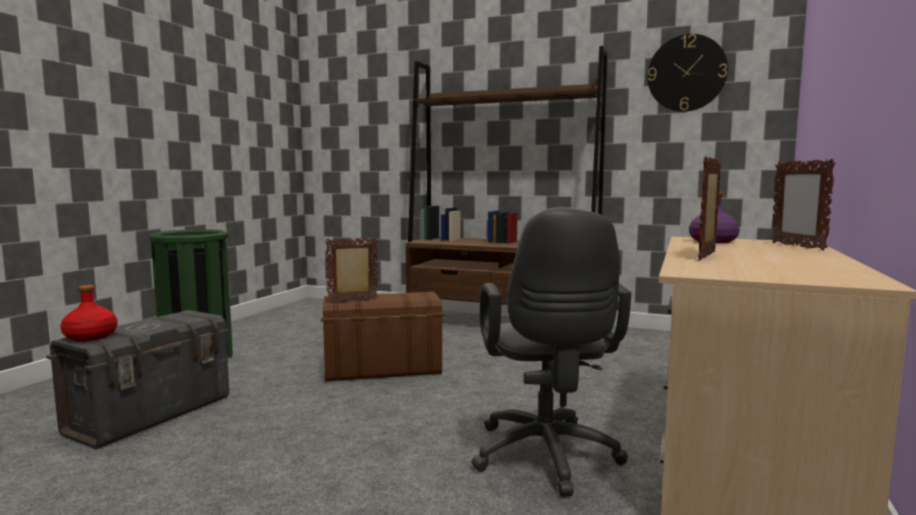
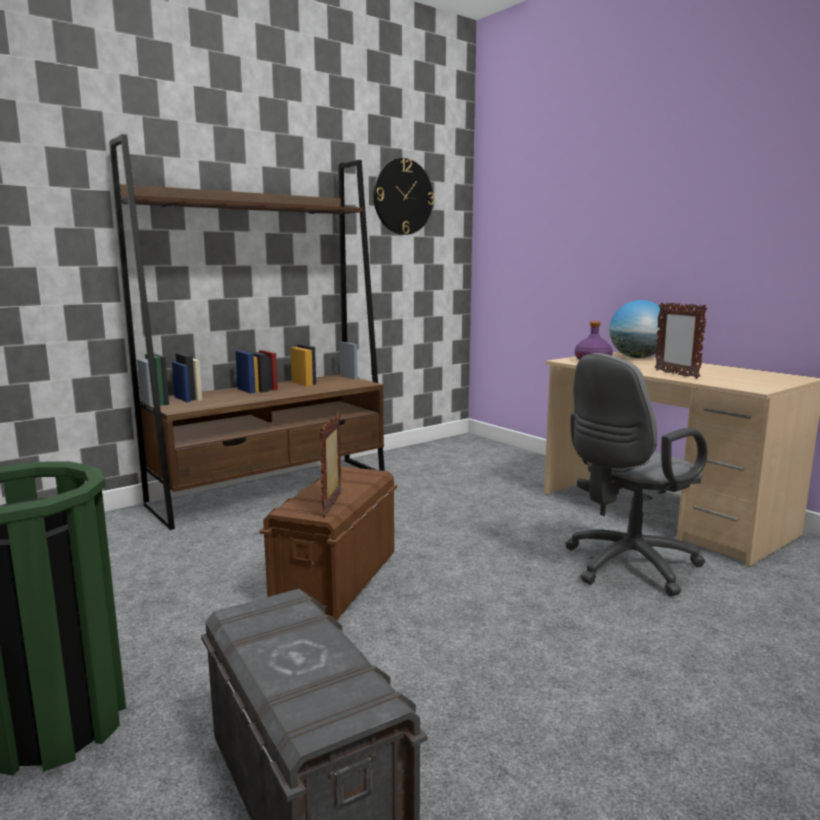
camera: 60 degrees left, 5 degrees up
red bottle [60,285,118,341] -> none
grey office chair [471,207,631,497] -> grey office chair turned 120 degrees clockwise [565,353,708,596]
picture frame [771,159,836,250] -> globe [609,300,663,358]

